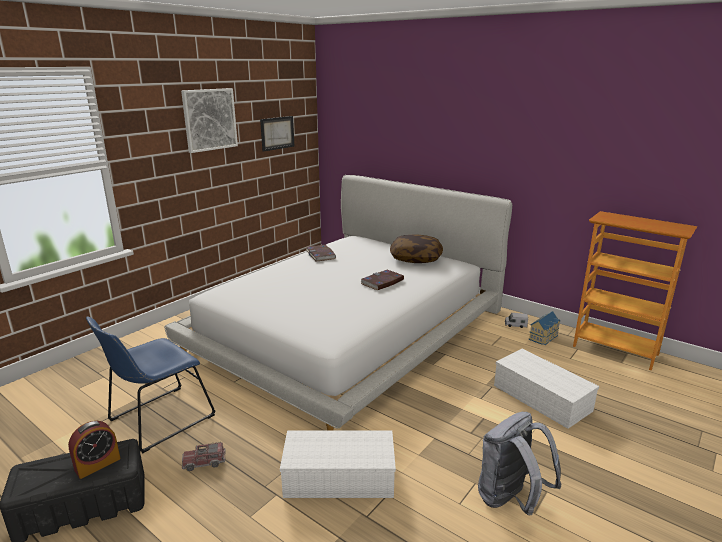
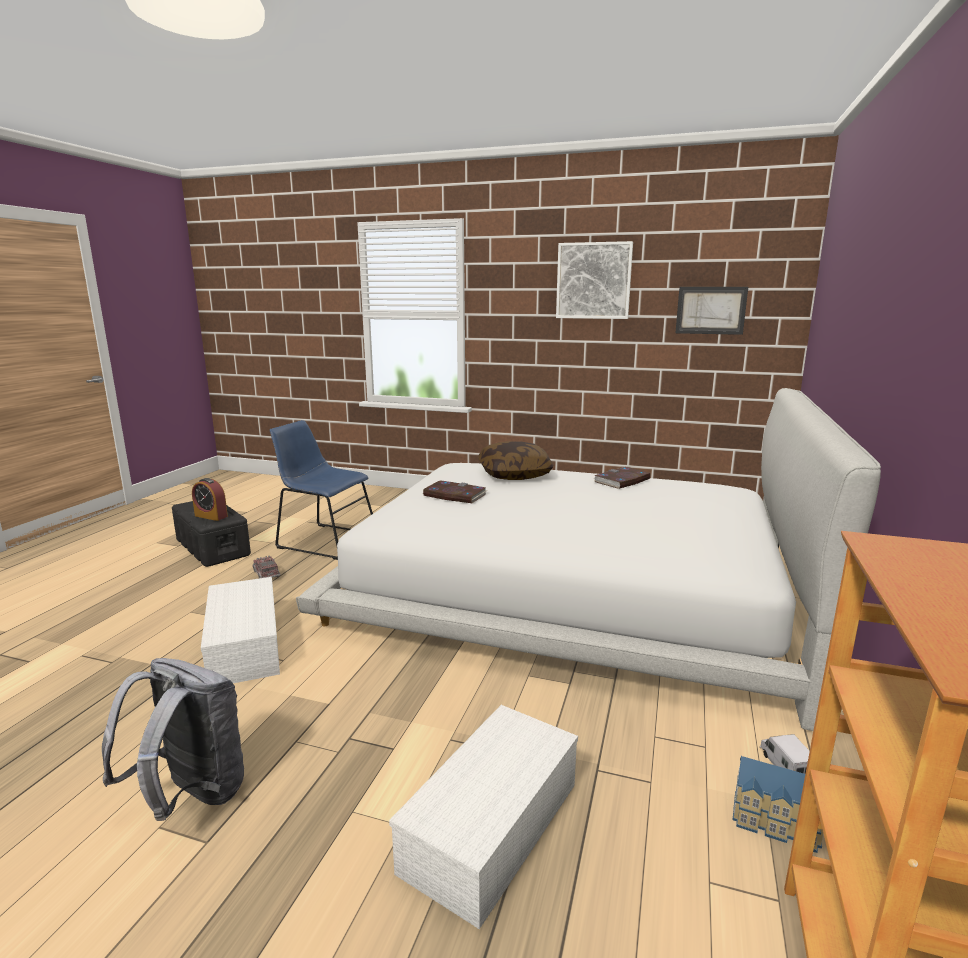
camera: 70 degrees right, 5 degrees down
book [361,270,404,290] -> book moved to [423,480,487,503]
pillow [390,235,443,263] -> pillow moved to [478,441,553,480]

